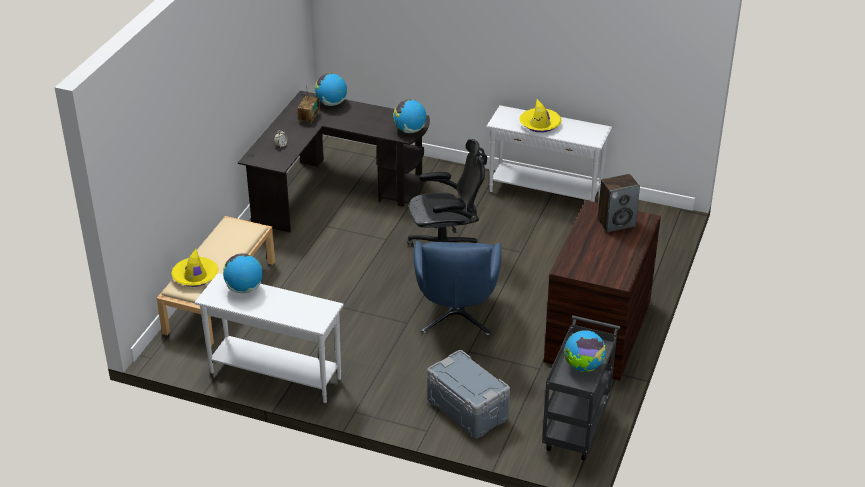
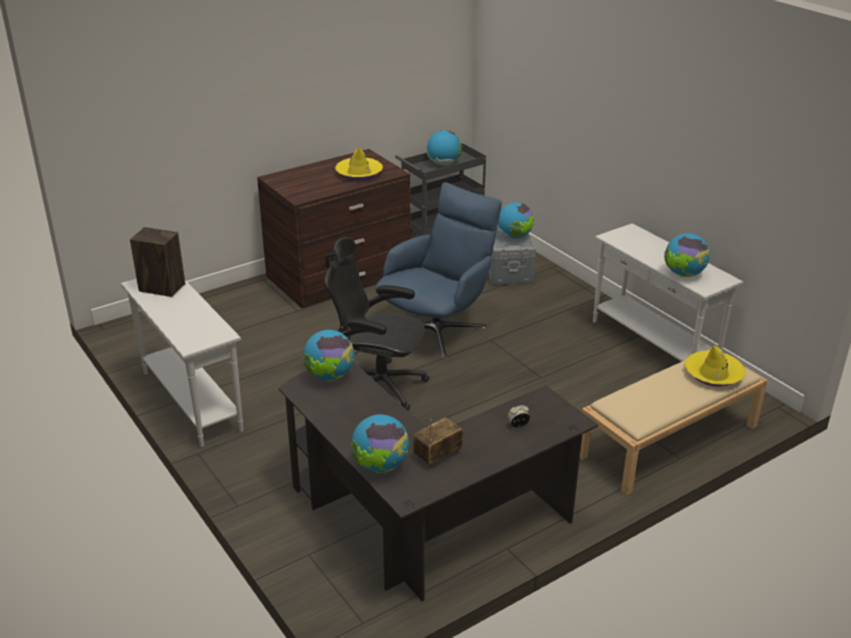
camera: 145 degrees left, 5 degrees down
yellow hat [519,99,562,133] -> yellow hat moved to [335,148,383,181]
speaker [598,174,640,233] -> speaker moved to [130,227,185,297]
none -> globe [498,202,534,239]

